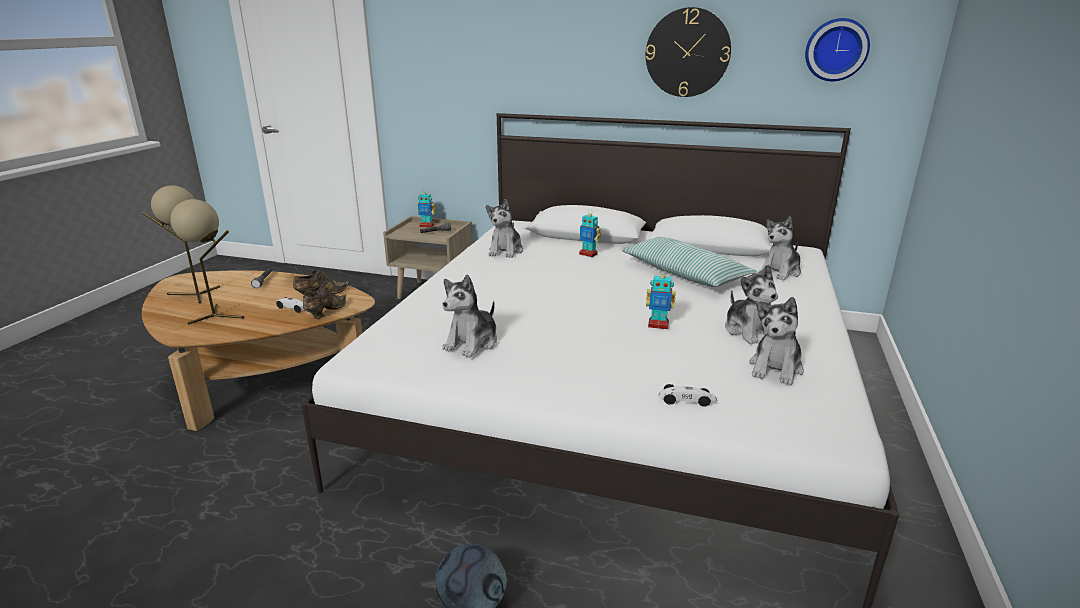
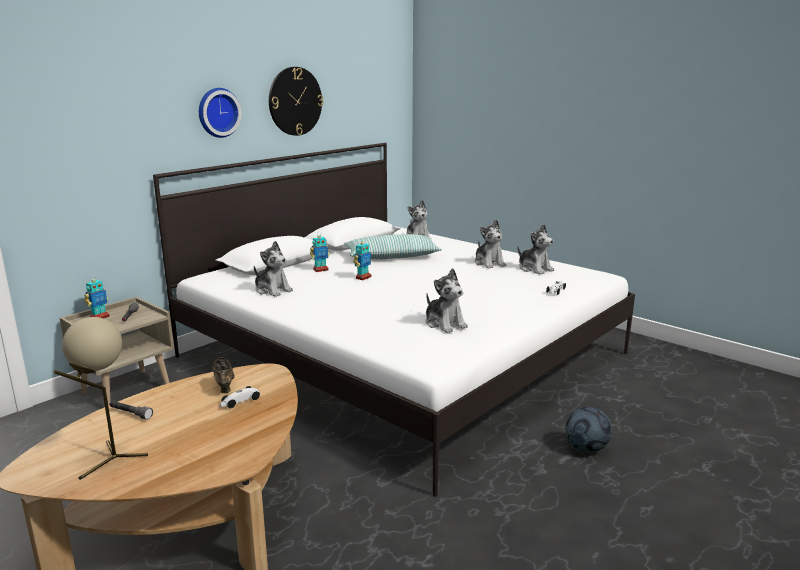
camera: 65 degrees left, 5 degrees down
beige table lamp [170,199,244,325] -> none
brown shoe [303,285,346,319] -> none
toy robot [646,273,676,329] -> toy robot moved to [353,242,371,280]
plush toy [725,265,778,344] -> plush toy turned 60 degrees clockwise [475,220,506,268]
wall clock [805,18,870,81] -> wall clock moved to [199,88,241,138]

